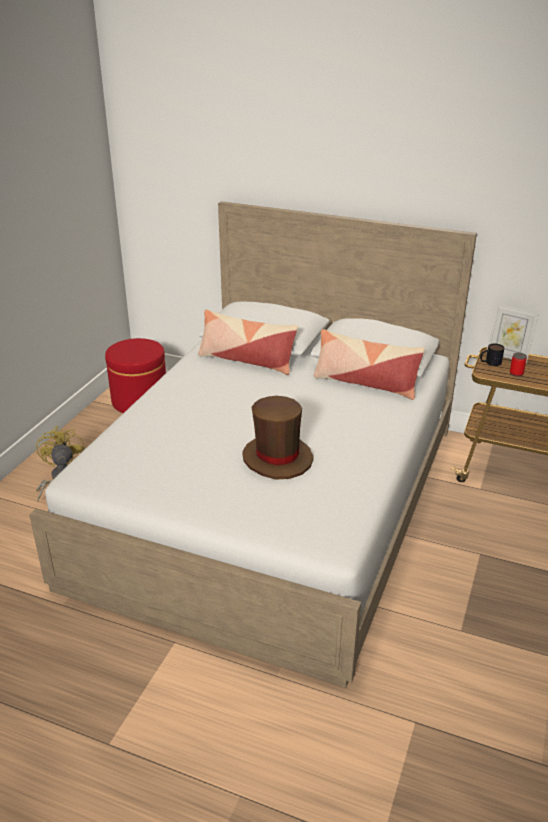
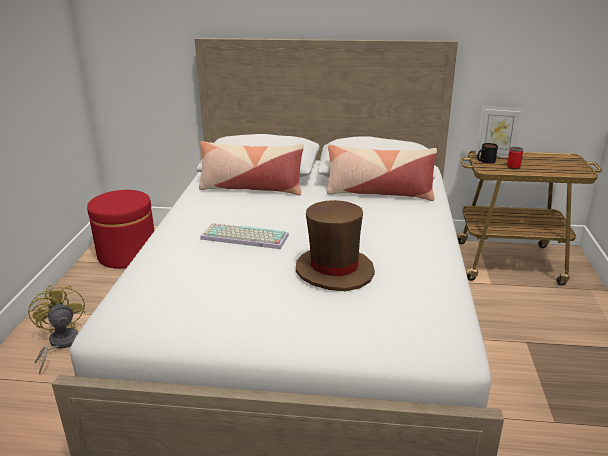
camera: 15 degrees left, 5 degrees down
none -> keyboard [200,223,289,249]

